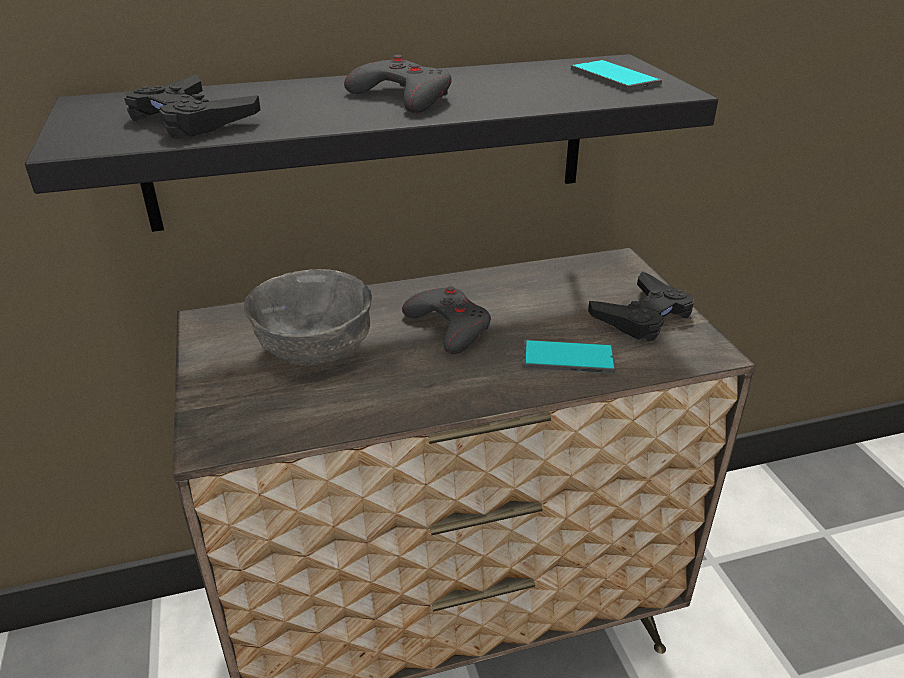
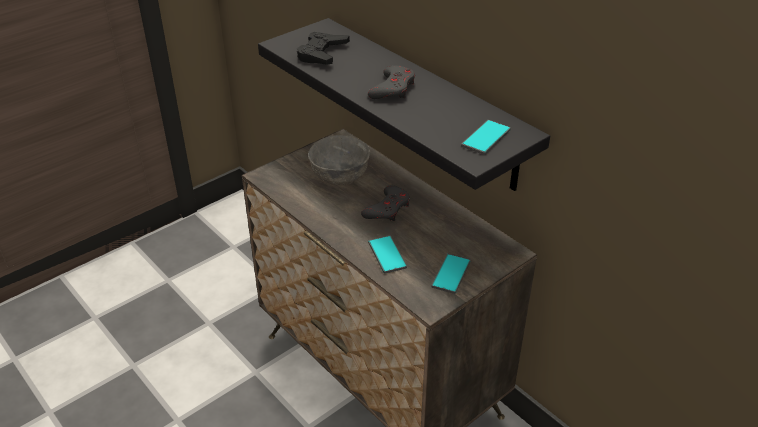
camera: 65 degrees right, 5 degrees up
black game controller [588,271,695,341] -> phone [432,253,471,294]

